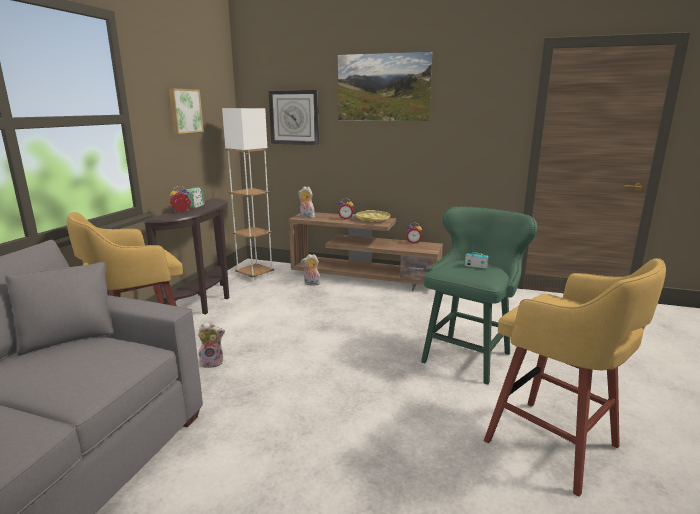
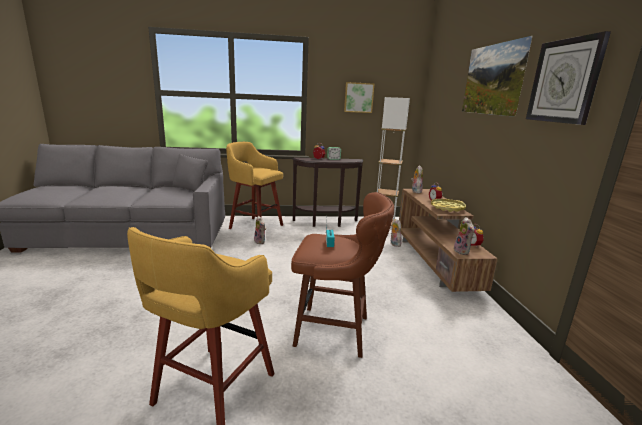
camera: 65 degrees right, 0 degrees up
wall clock [269,90,319,145] -> wall clock moved to [526,31,611,125]
green stool [421,206,537,385] -> brown stool [291,192,394,358]
none -> plush toy [454,217,474,255]

